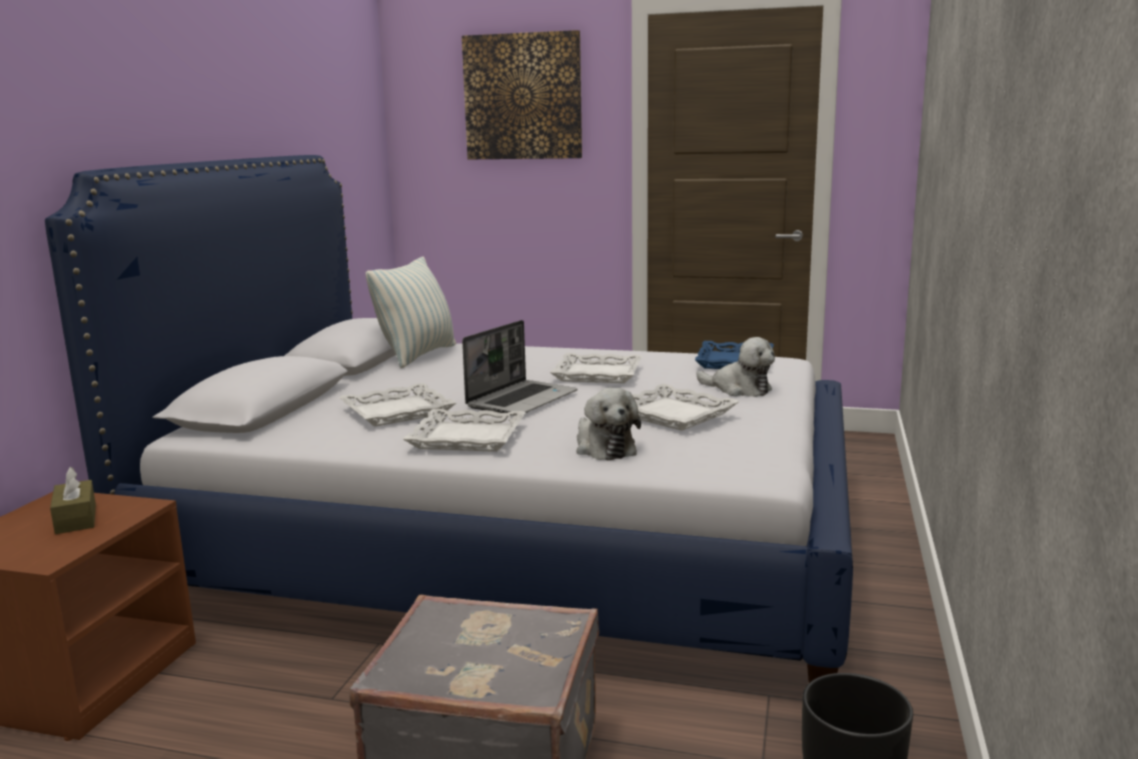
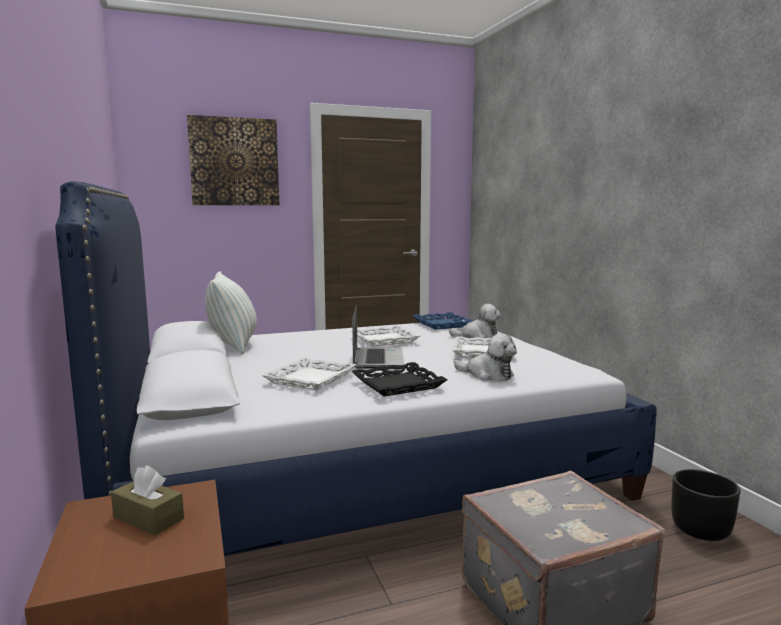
camera: 35 degrees left, 5 degrees down
white tray [403,409,526,452] -> black tray [351,362,447,396]

